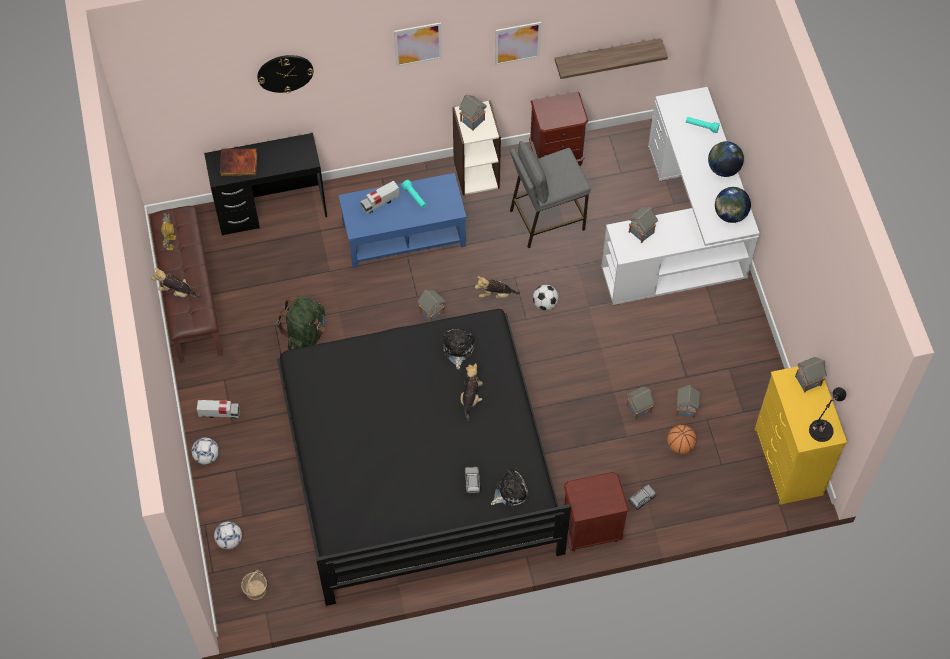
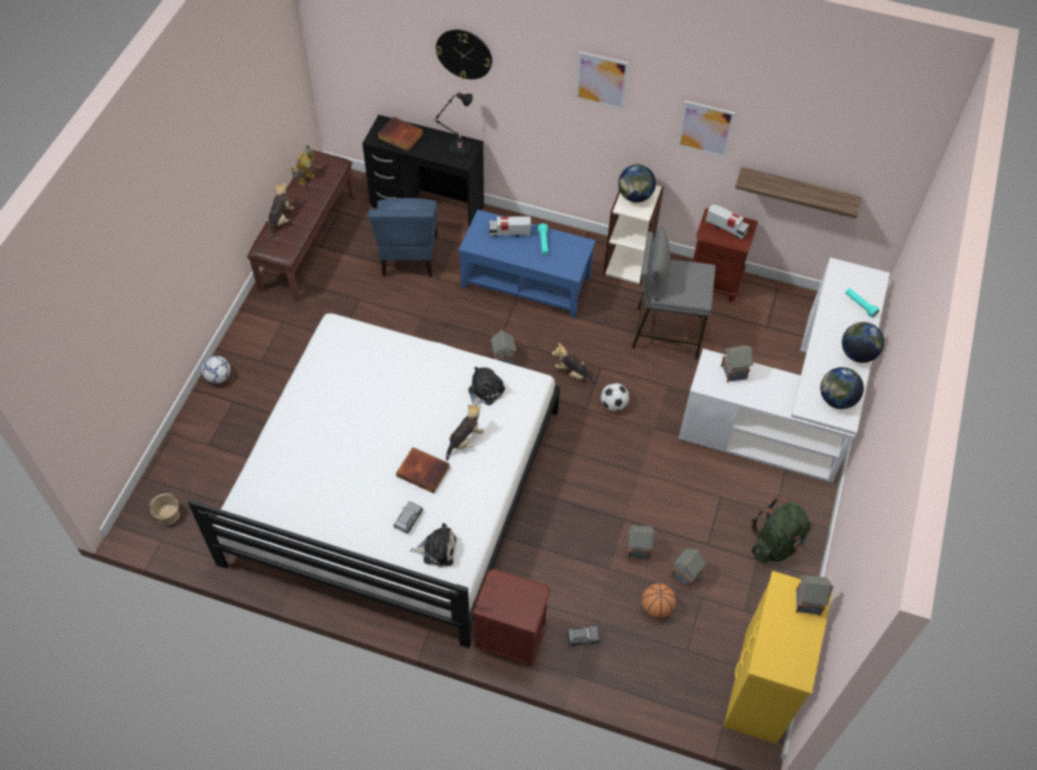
camera: 30 degrees right, 5 degrees down
plush toy [151,268,202,298] -> plush toy turned 60 degrees clockwise [267,182,294,239]
toy truck [197,400,240,419] -> toy truck moved to [705,203,749,239]
football [214,522,242,550] -> none
green backpack [276,296,325,350] -> green backpack moved to [751,497,811,563]
black bed [277,309,571,606] -> white bed [188,313,560,648]
toy house [459,94,487,131] -> globe [618,164,656,203]
black table lamp [809,387,846,442] -> black table lamp moved to [434,93,473,156]
none -> blue chair [368,198,437,276]
none -> book [396,447,450,493]

